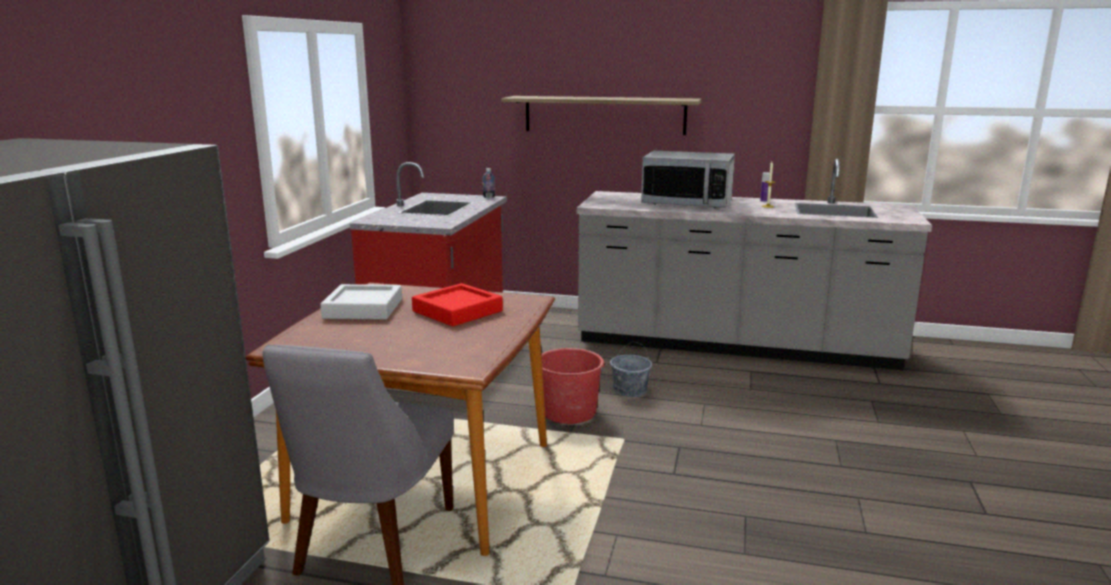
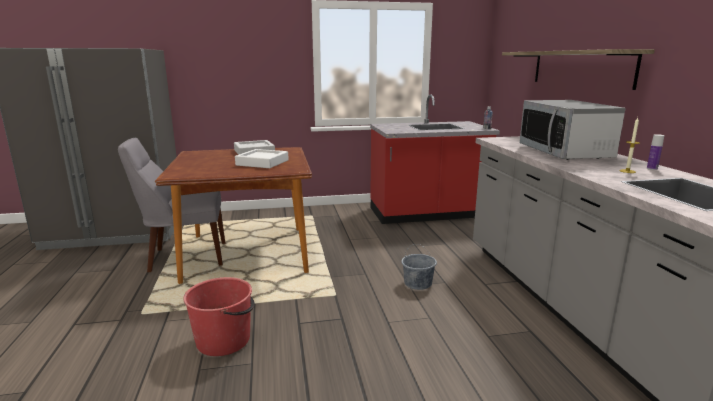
camera: 65 degrees right, 0 degrees up
red tray [412,283,503,326] -> white tray [235,149,289,168]
red bucket [541,348,605,424] -> red bucket moved to [183,277,255,356]

